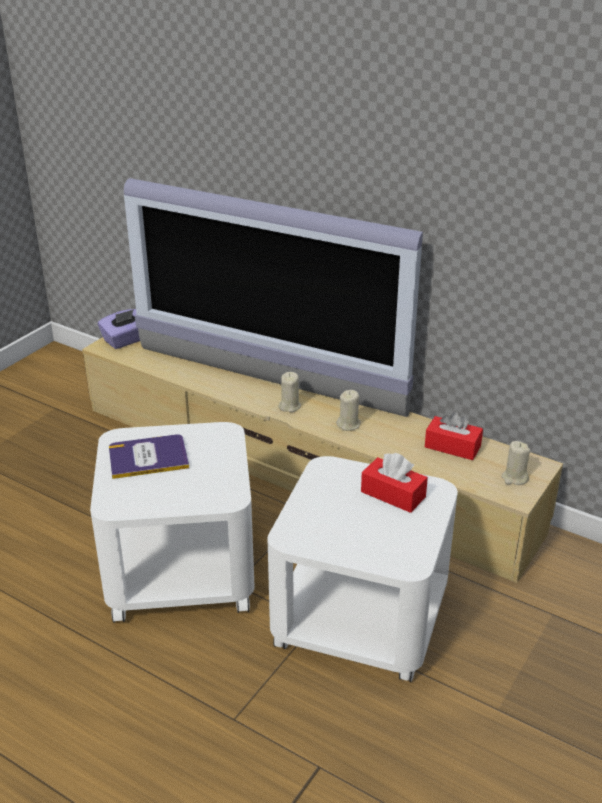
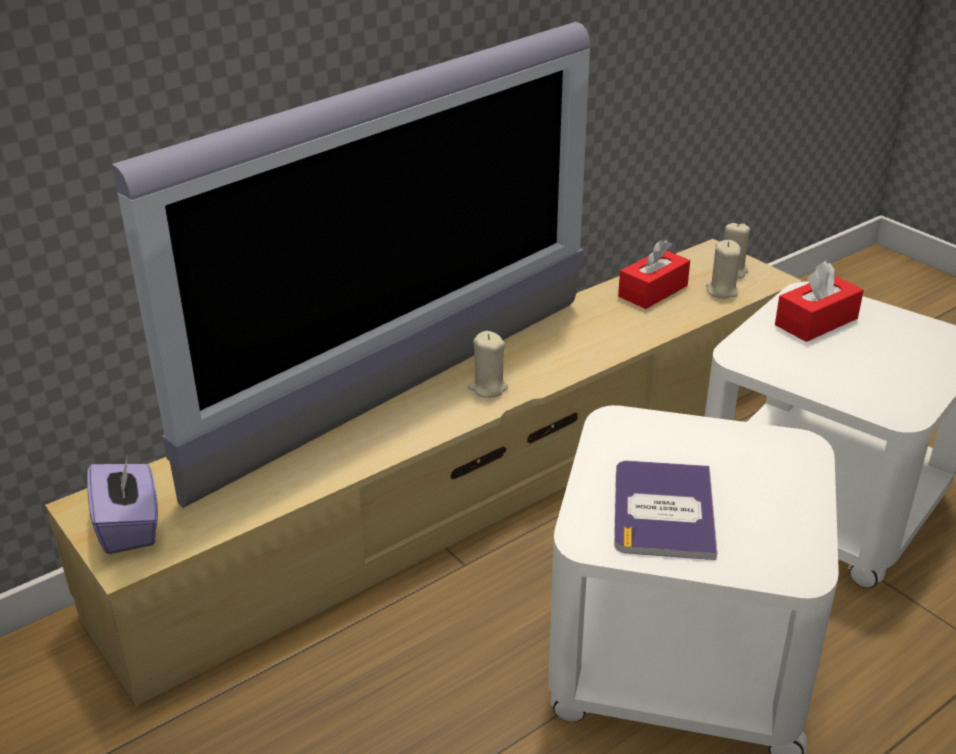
camera: 70 degrees left, 0 degrees up
beige candle [336,390,361,431] -> beige candle moved to [706,240,741,299]

